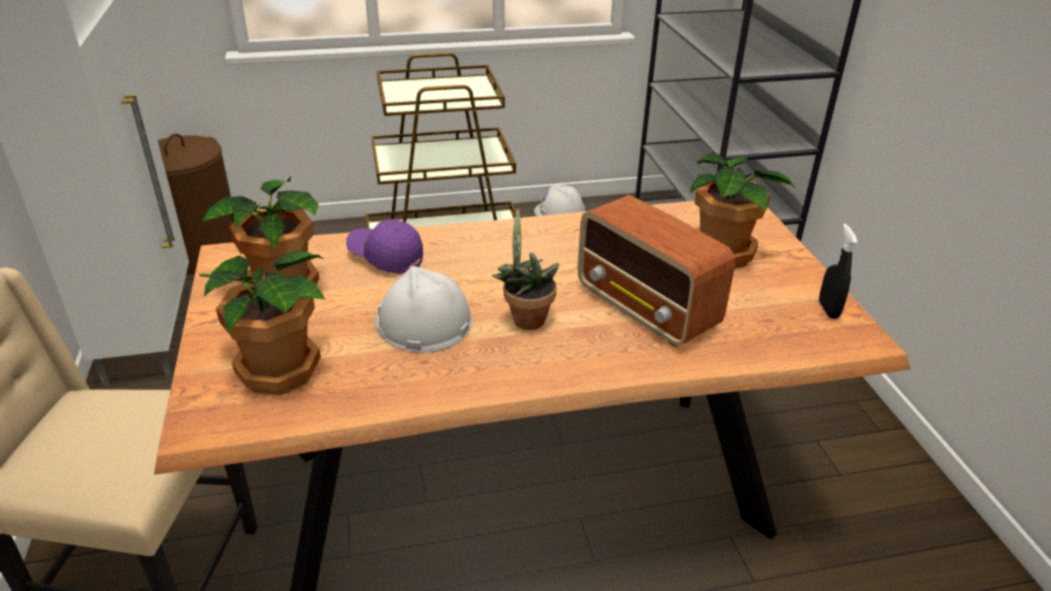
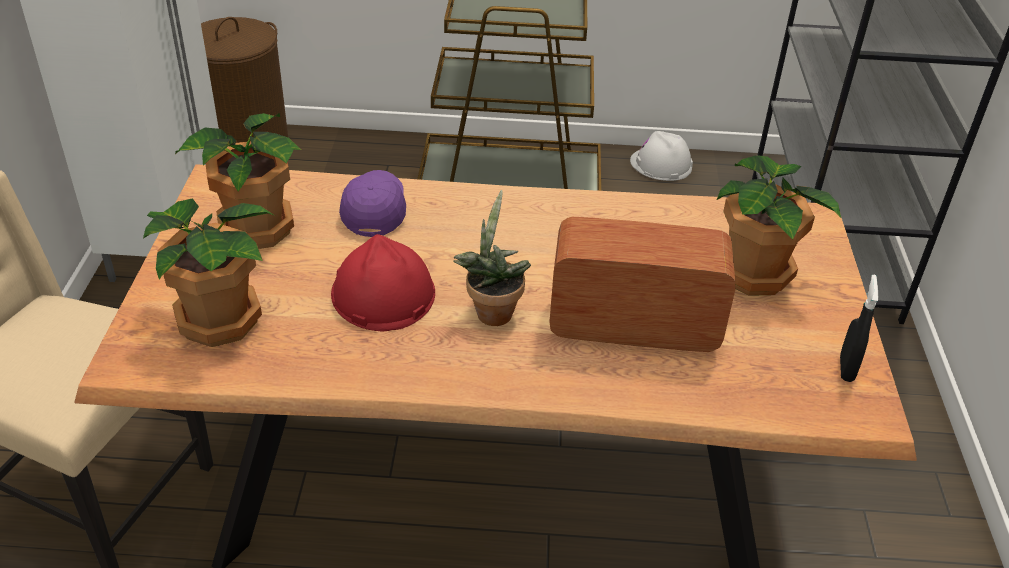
camera: 15 degrees right, 5 degrees up
purple cap [346,219,423,274] -> purple cap turned 45 degrees clockwise [339,170,406,237]
white hard hat [375,266,472,353] -> red hard hat [331,234,435,332]
radio [578,195,735,347] -> radio turned 120 degrees clockwise [549,217,735,352]

